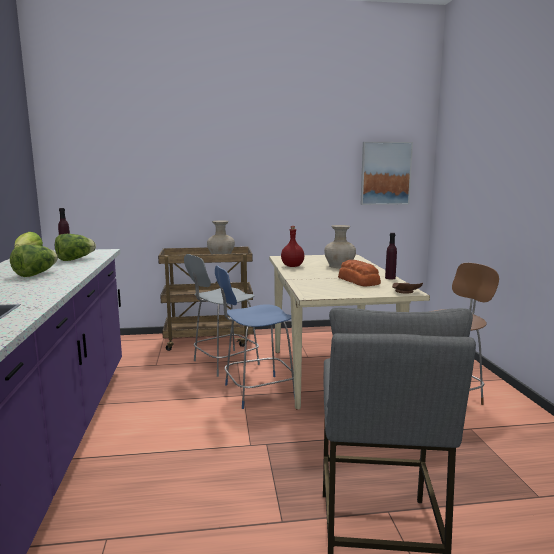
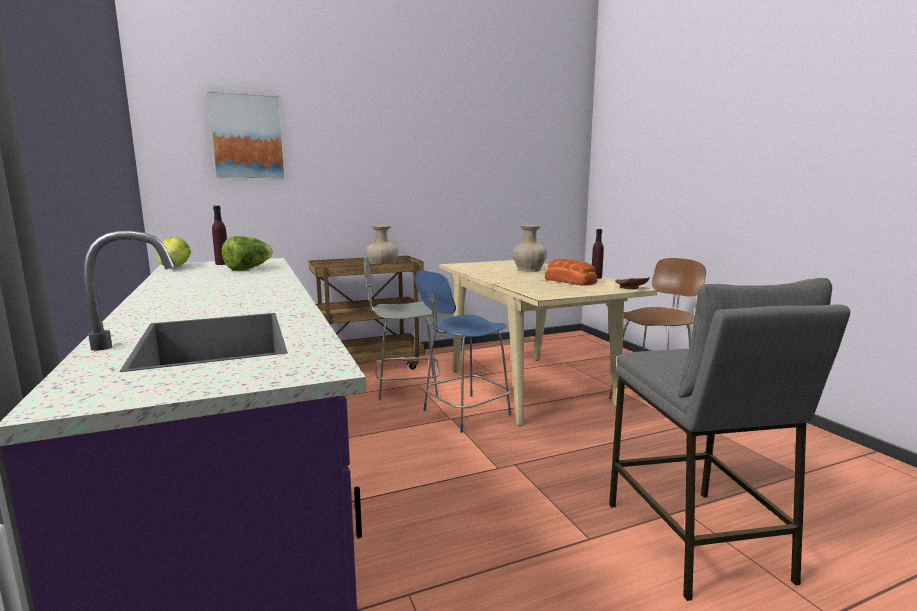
camera: 15 degrees left, 0 degrees up
lettuce [10,245,58,277] -> none
grey chair [184,254,260,377] -> grey chair turned 45 degrees clockwise [364,258,441,401]
red bottle [281,226,304,267] -> none
picture [361,142,413,205] -> picture moved to [206,90,286,180]

